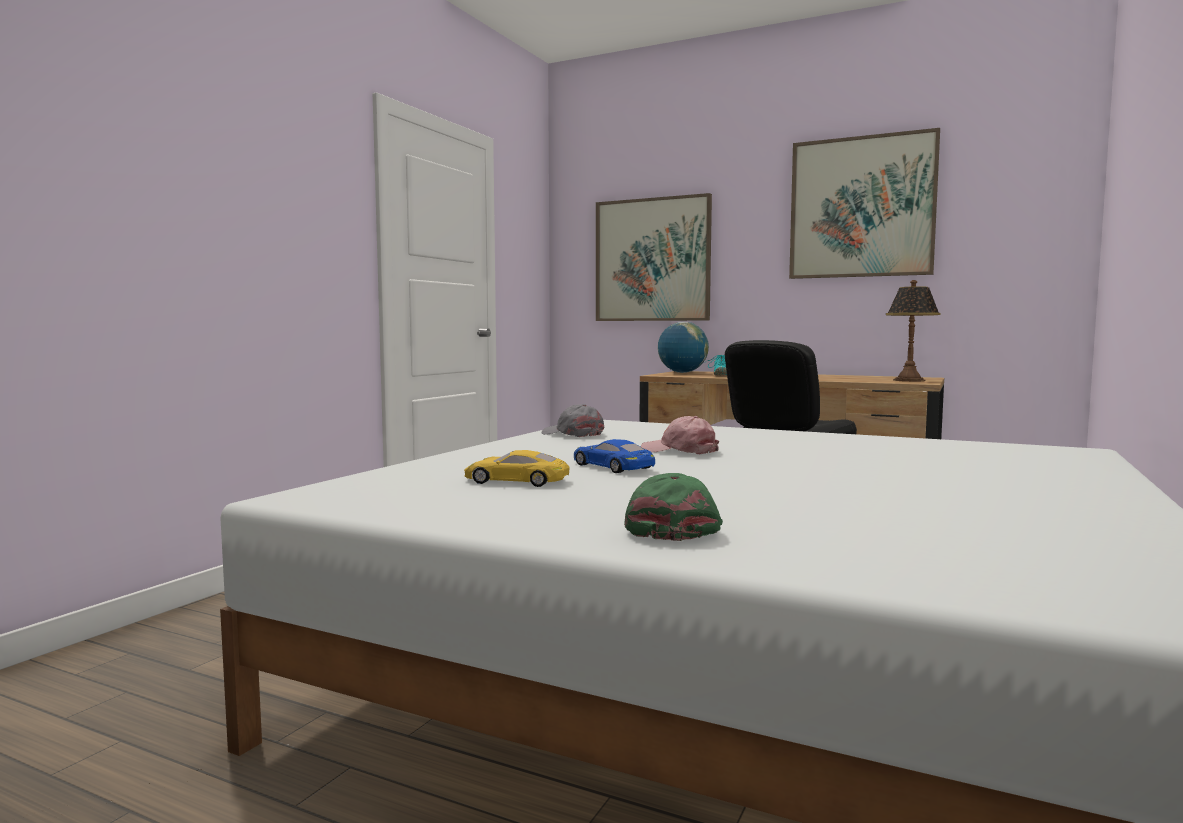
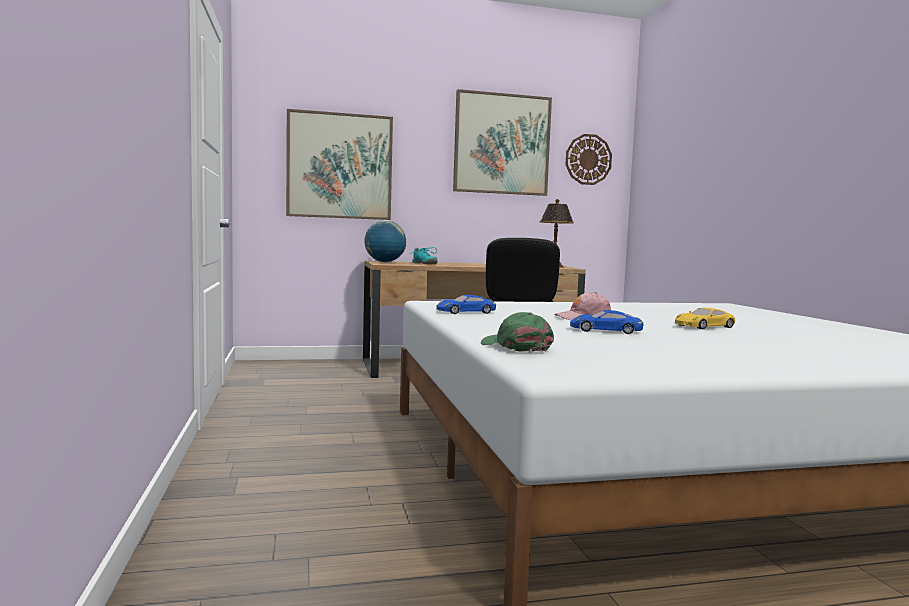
camera: 40 degrees left, 0 degrees up
yellow toy car [464,450,570,487] -> yellow toy car moved to [675,308,735,330]
grey cap [542,404,605,437] -> blue toy car [436,295,496,314]
green cap [624,473,723,541] -> green cap moved to [481,312,554,352]
none -> wall clock [565,134,612,185]

